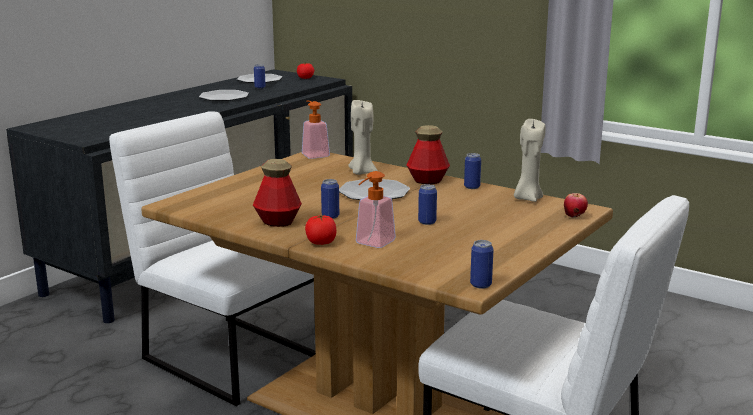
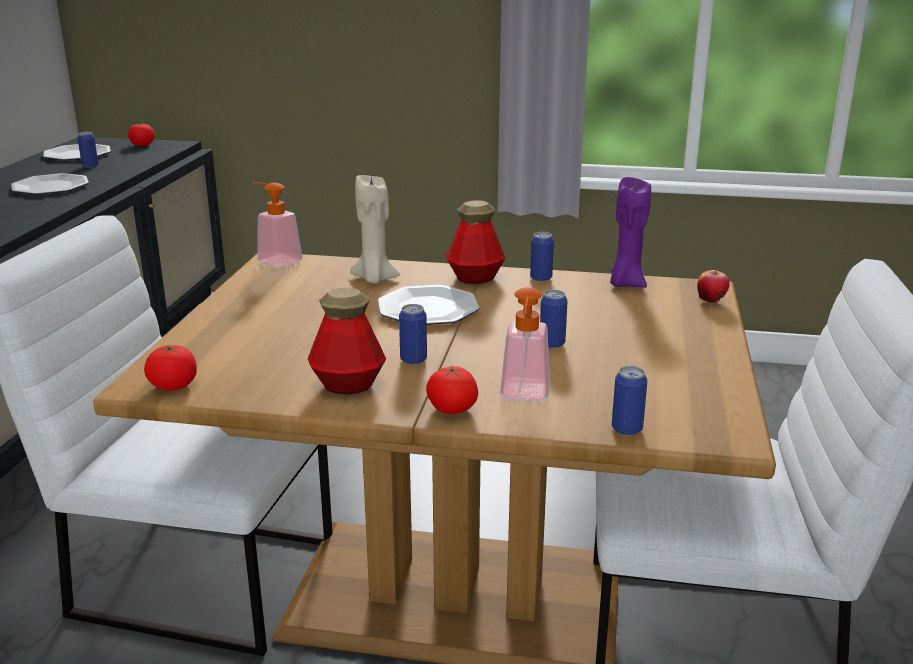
camera: 25 degrees left, 5 degrees up
can [470,240,494,289] -> can moved to [612,366,647,436]
beige candle [514,119,546,202] -> purple candle [610,177,651,288]
none -> tomato [144,345,197,391]

